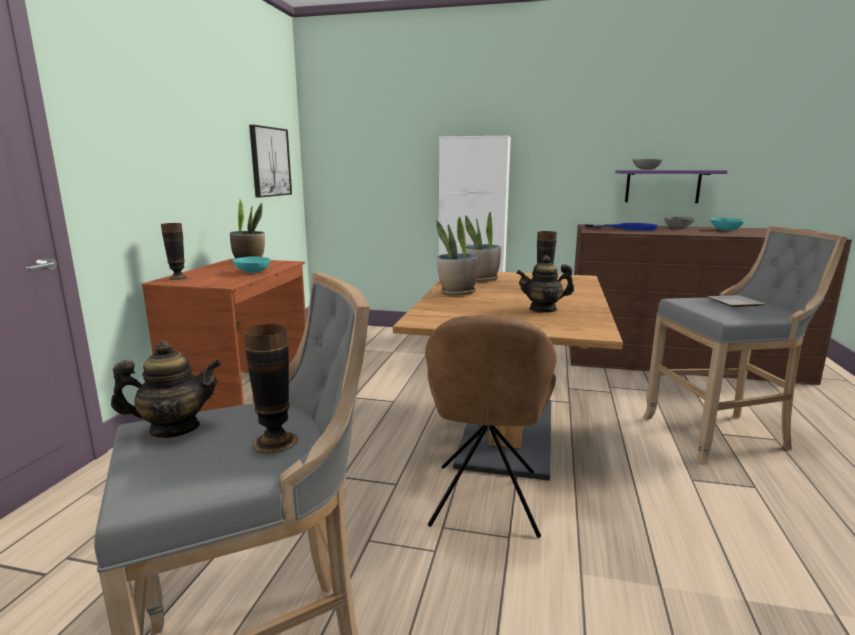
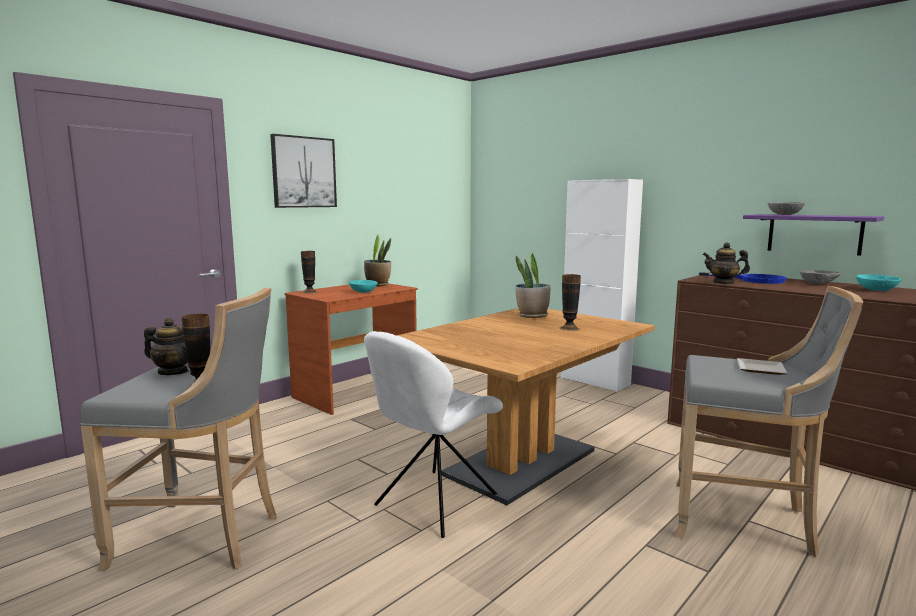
camera: 30 degrees right, 5 degrees down
picture [249,125,292,198] -> picture moved to [270,134,337,208]
brown chair [425,315,557,538] -> white chair [364,331,503,538]
potted plant [436,217,478,295] -> none
teapot [516,255,574,313] -> teapot moved to [702,242,750,284]

